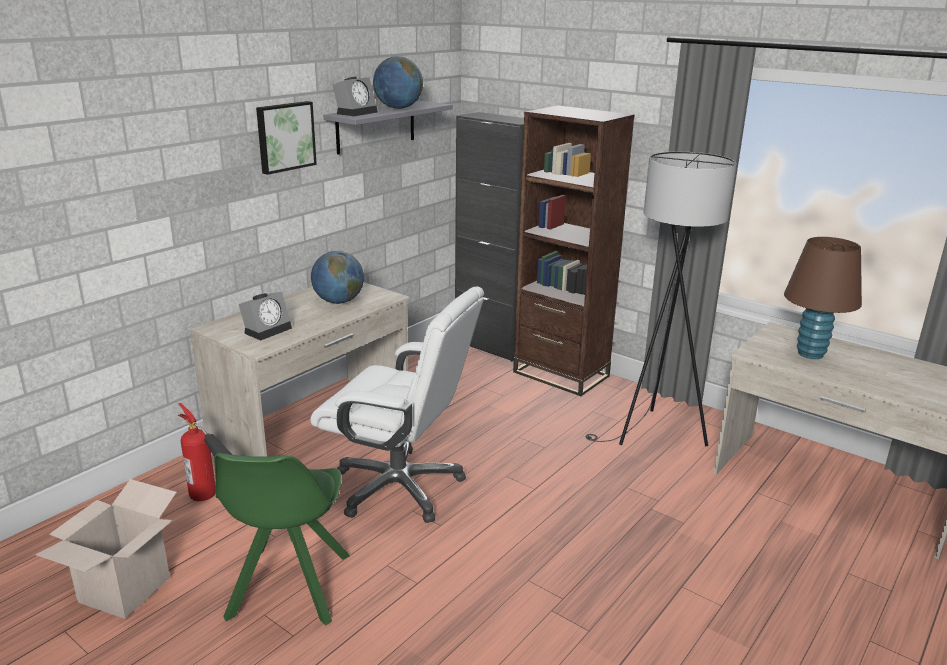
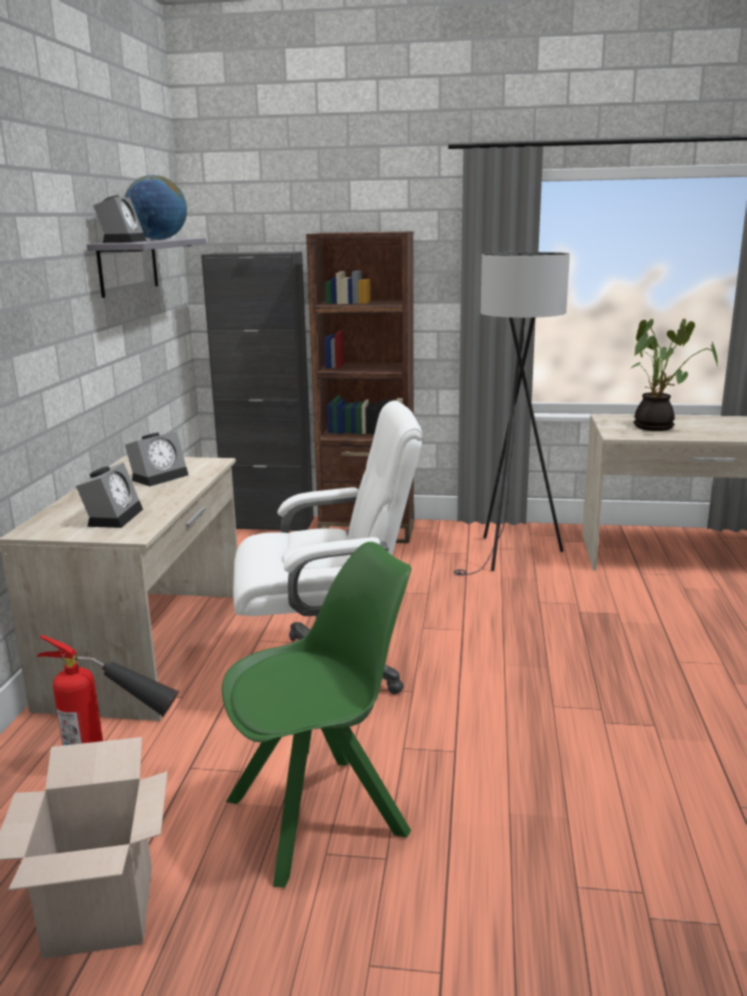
camera: 30 degrees left, 5 degrees down
green chair [214,453,350,625] -> green chair turned 90 degrees counterclockwise [222,542,411,888]
picture [256,101,317,175] -> none
globe [311,251,364,304] -> alarm clock [125,431,188,486]
brown table lamp [784,237,862,359] -> potted plant [630,319,718,431]

